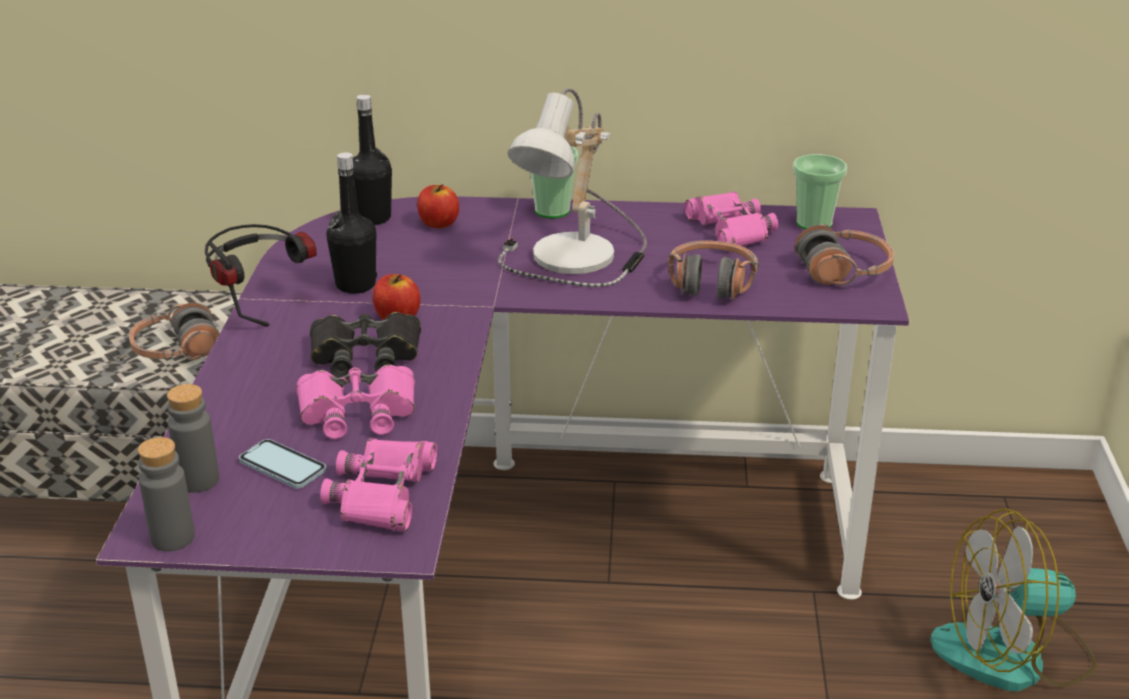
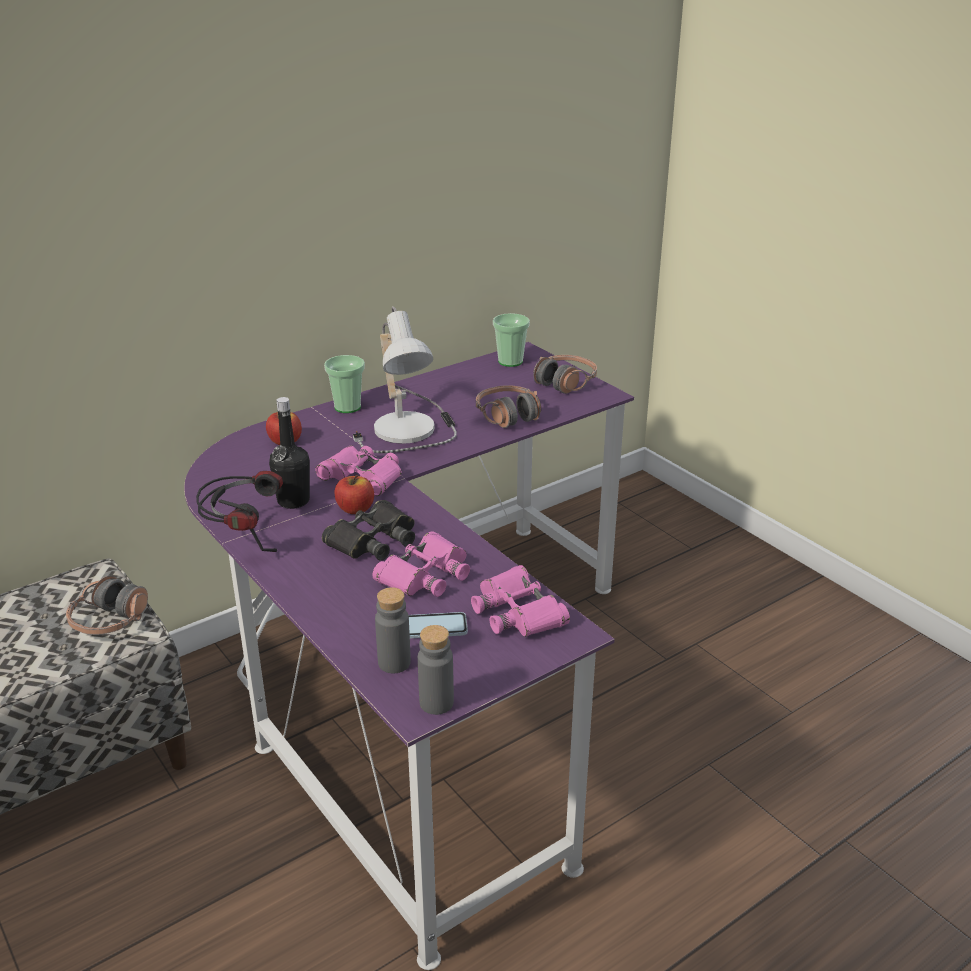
camera: 40 degrees left, 0 degrees up
black bottle [353,94,392,225] -> none
pink binoculars [684,191,778,251] -> pink binoculars moved to [315,445,402,496]
fan [930,509,1097,692] -> none

